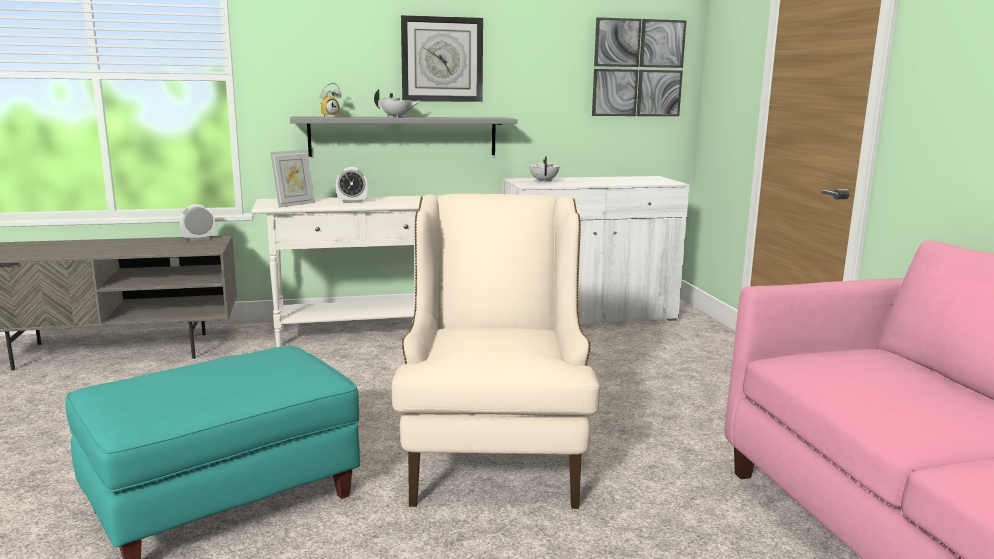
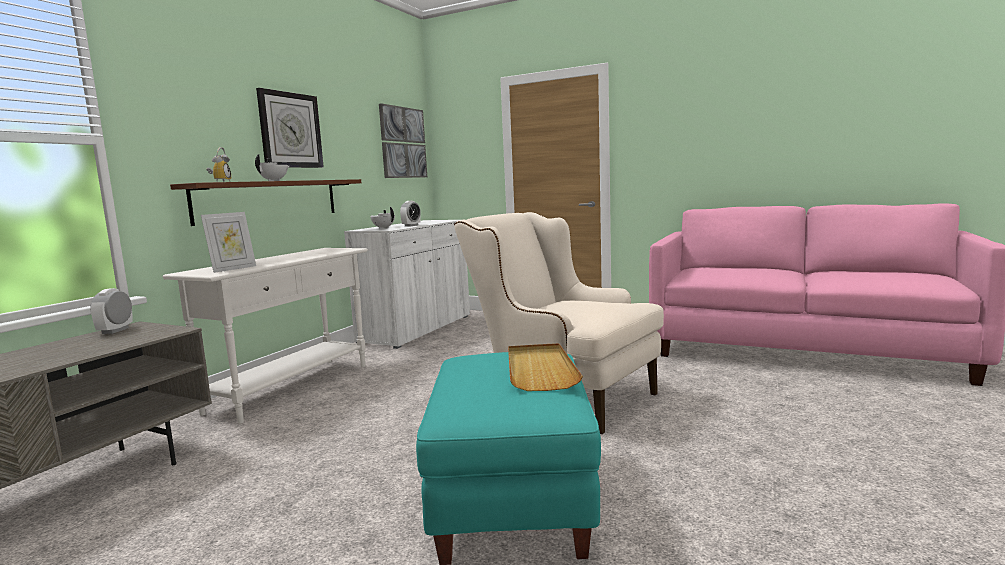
camera: 50 degrees left, 5 degrees down
picture frame [270,150,315,208] -> picture frame turned 45 degrees clockwise [201,212,256,273]
grey shelf [290,117,517,157] -> brown shelf [170,179,361,226]
alarm clock [336,167,368,203] -> alarm clock moved to [400,201,421,227]
none -> beige tray [508,343,583,391]

